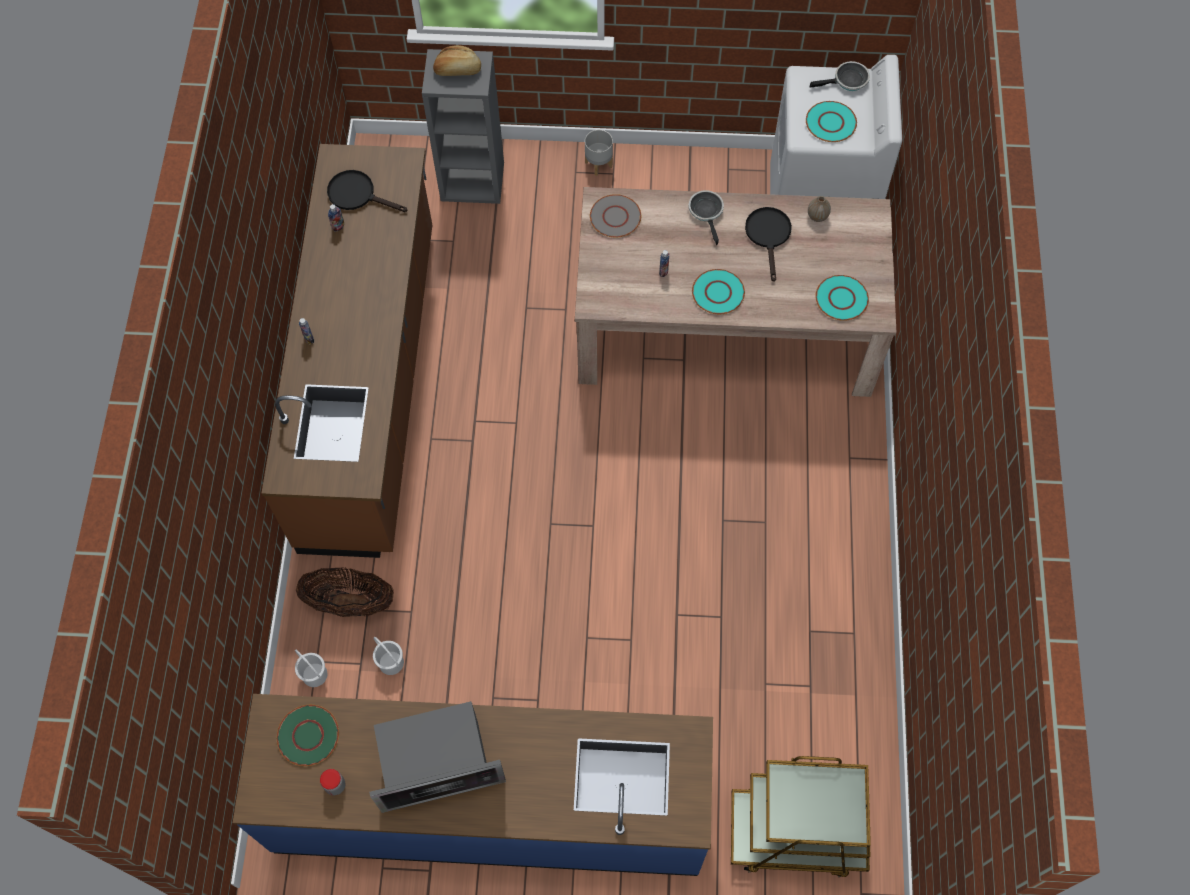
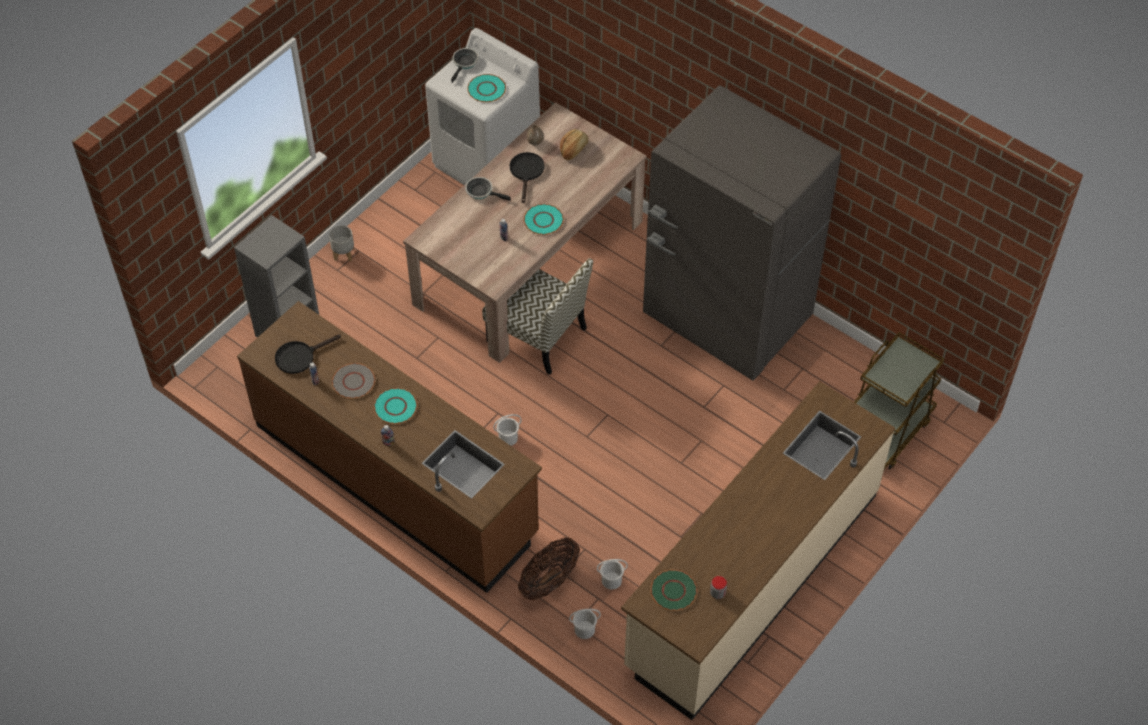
camera: 55 degrees left, 10 degrees down
blue counter [233,694,713,876] -> beige counter [621,381,895,720]
microwave [369,701,506,813] -> none
bread [433,45,481,76] -> bread moved to [560,129,588,160]
grey plate [590,194,641,237] -> grey plate moved to [332,363,375,399]
black frying pan [745,207,792,282] -> black frying pan turned 60 degrees clockwise [510,152,545,203]
turquoise plate [815,275,869,321] -> turquoise plate moved to [374,388,418,424]
none -> chair [482,258,593,375]
none -> white bucket [493,414,522,446]
none -> grey fridge [643,85,841,381]

